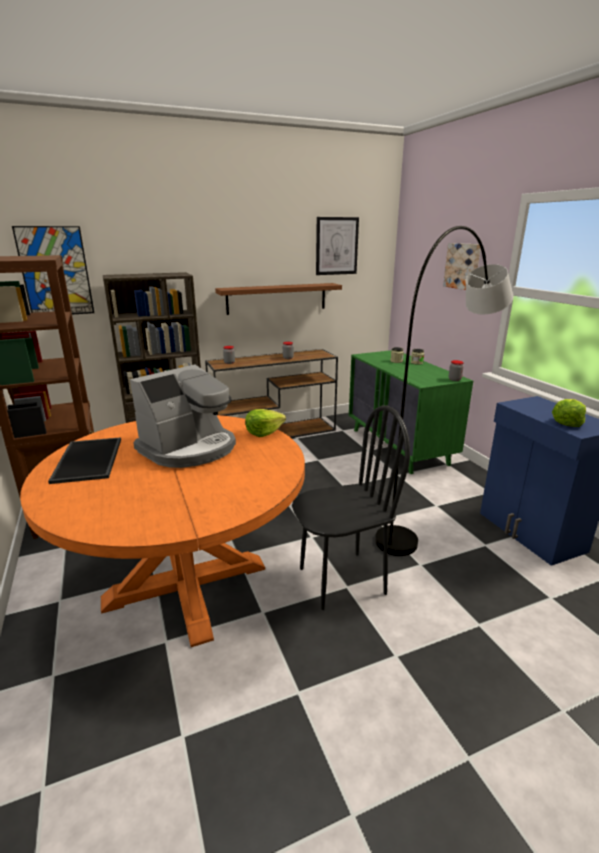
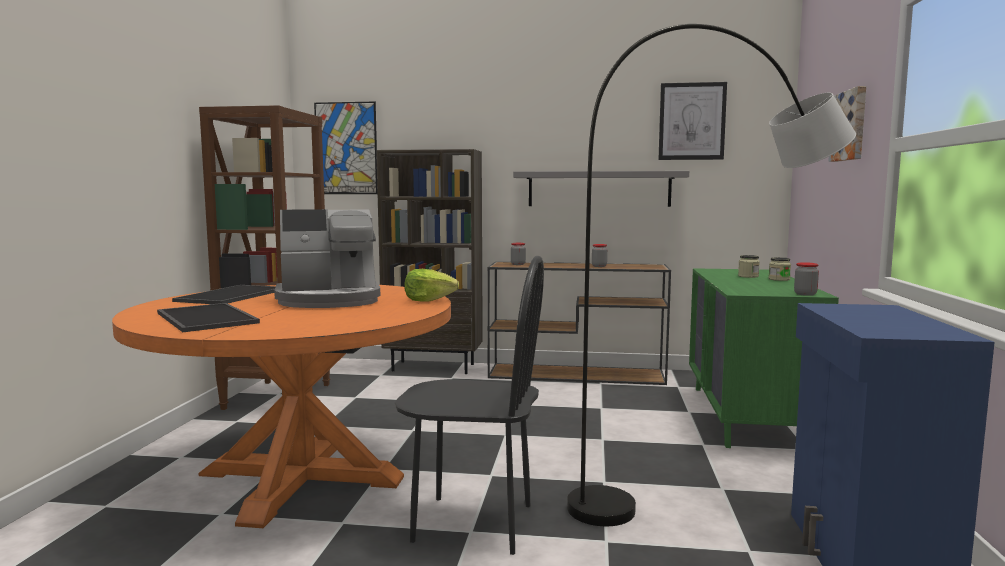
camera: 30 degrees right, 15 degrees down
brown shelf [215,283,342,315] -> grey shelf [513,171,689,207]
lettuce [552,399,586,427] -> none
none -> tray [157,303,260,332]

